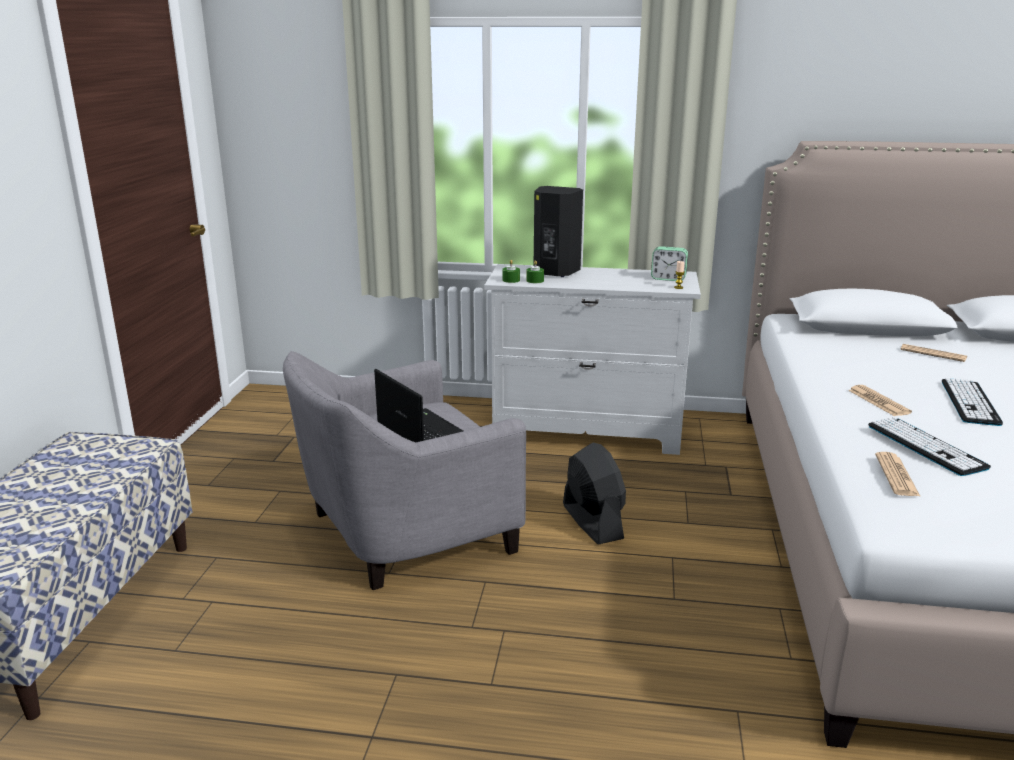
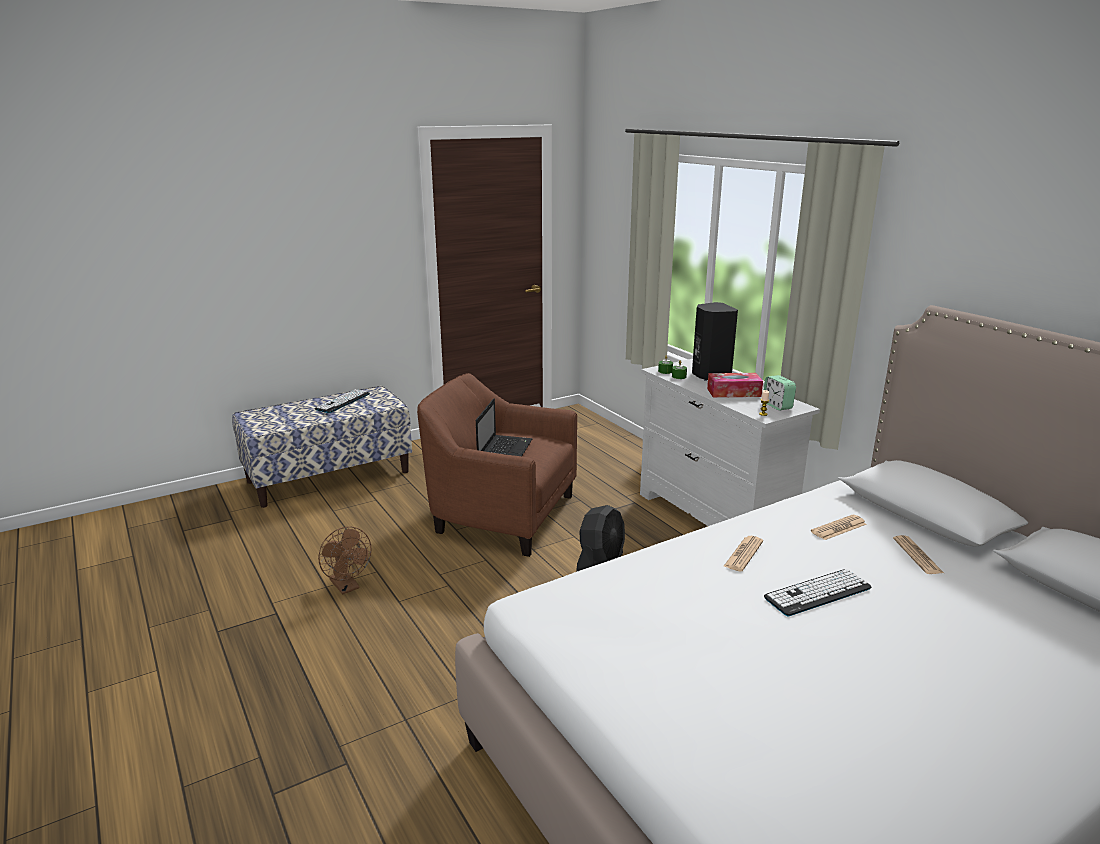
camera: 50 degrees right, 0 degrees up
grey armchair [283,351,526,590] -> brown armchair [417,373,577,557]
keyboard [868,417,991,476] -> keyboard moved to [315,389,370,413]
newspaper [875,452,921,497] -> newspaper moved to [811,515,867,540]
none -> brown fan [318,527,371,594]
none -> tissue box [707,373,763,398]

